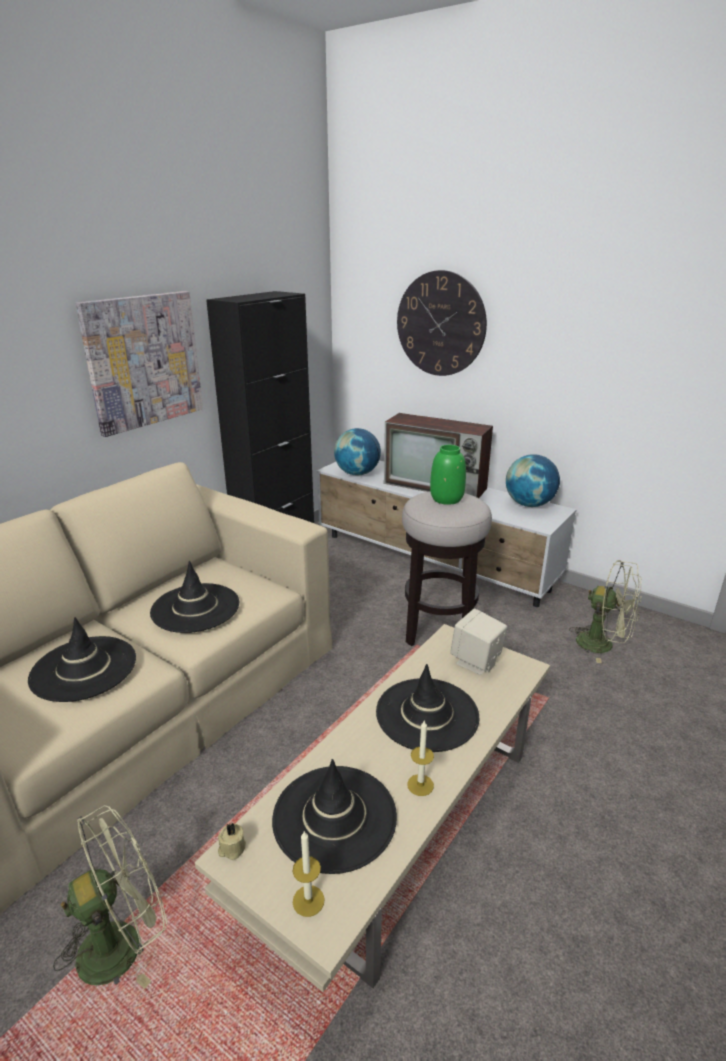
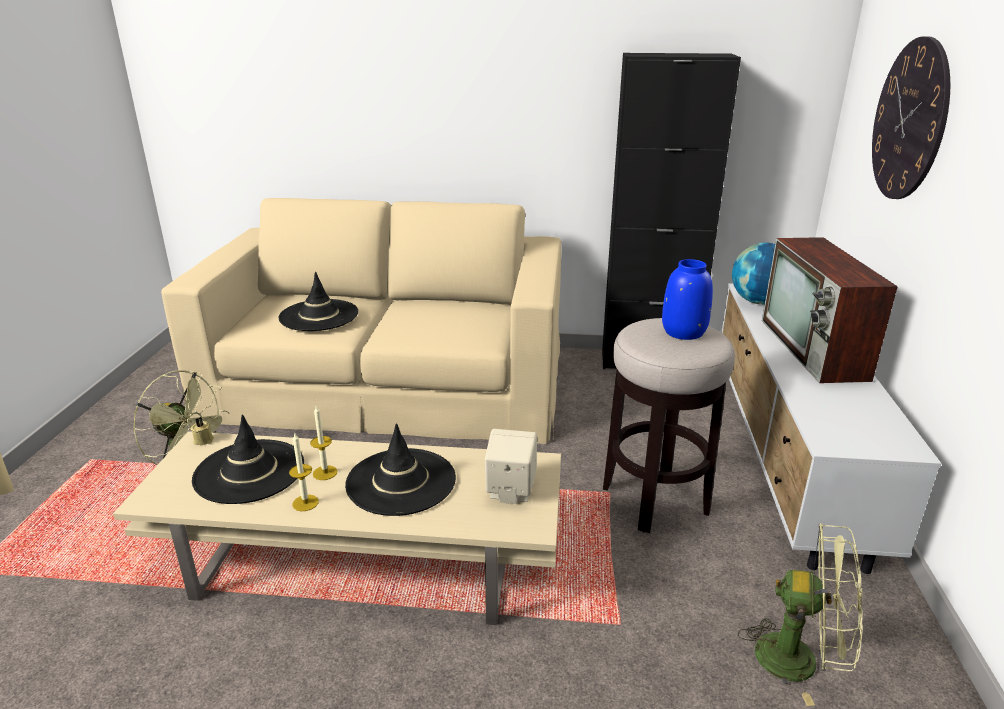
camera: 60 degrees right, 0 degrees up
picture [75,291,203,437] -> none
black hat [150,561,239,633] -> none
candle [293,830,325,917] -> candle moved to [310,406,337,480]
green vase [430,445,466,505] -> blue vase [662,259,713,340]
globe [506,454,560,507] -> none
green fan [569,560,641,663] -> green fan turned 75 degrees counterclockwise [738,523,863,706]

